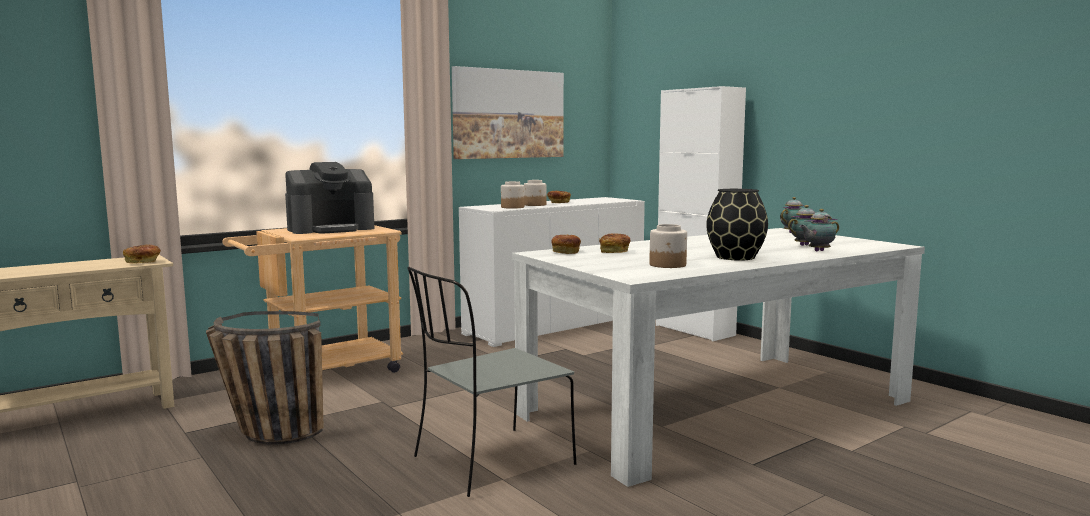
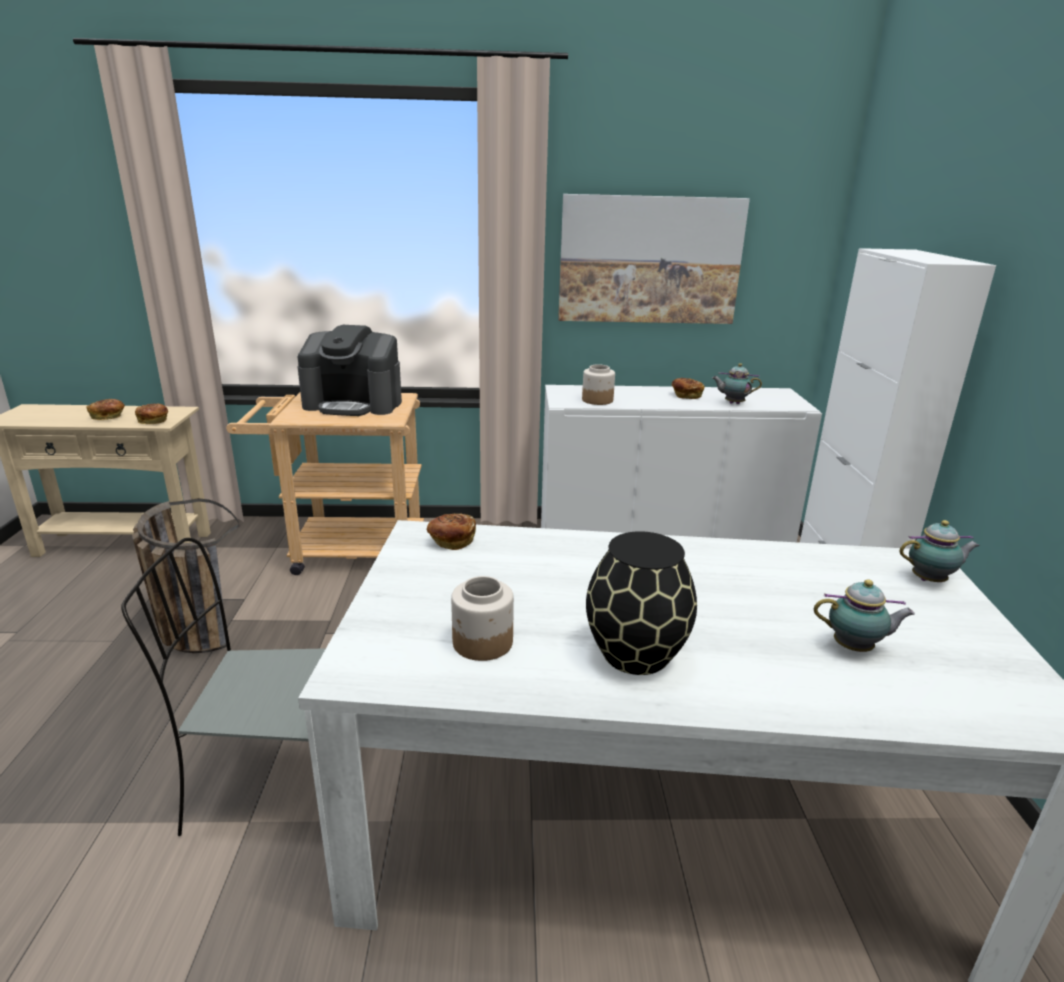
camera: 35 degrees right, 15 degrees up
jar [524,180,546,206] -> none
bread [599,233,631,253] -> bread moved to [87,399,125,420]
teapot [799,209,839,251] -> teapot moved to [712,363,762,404]

